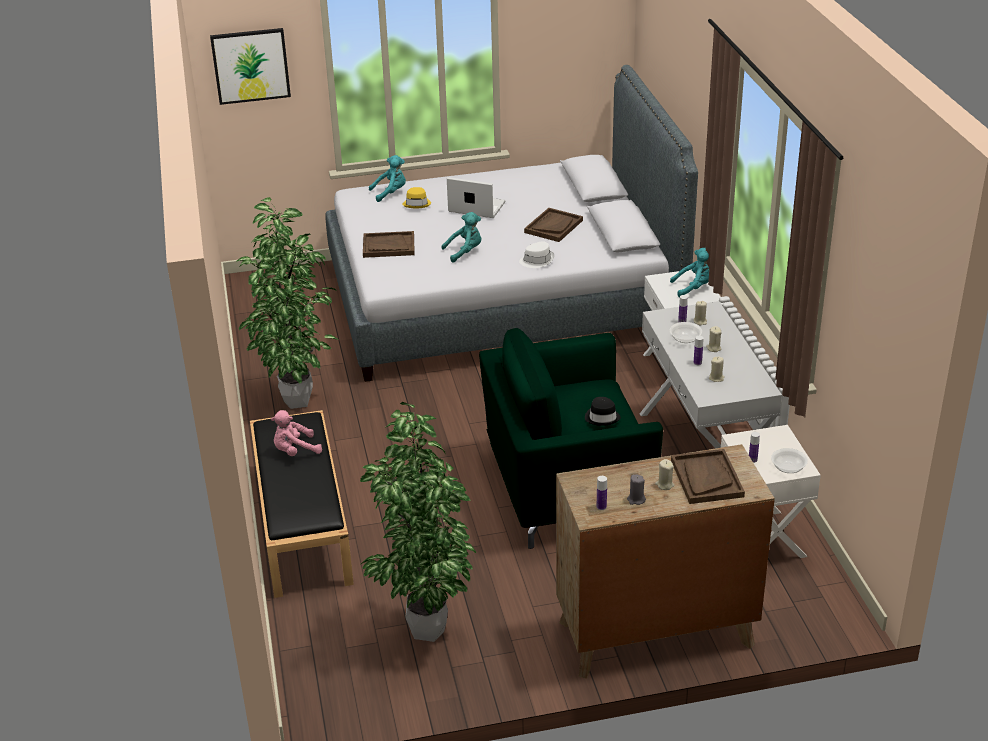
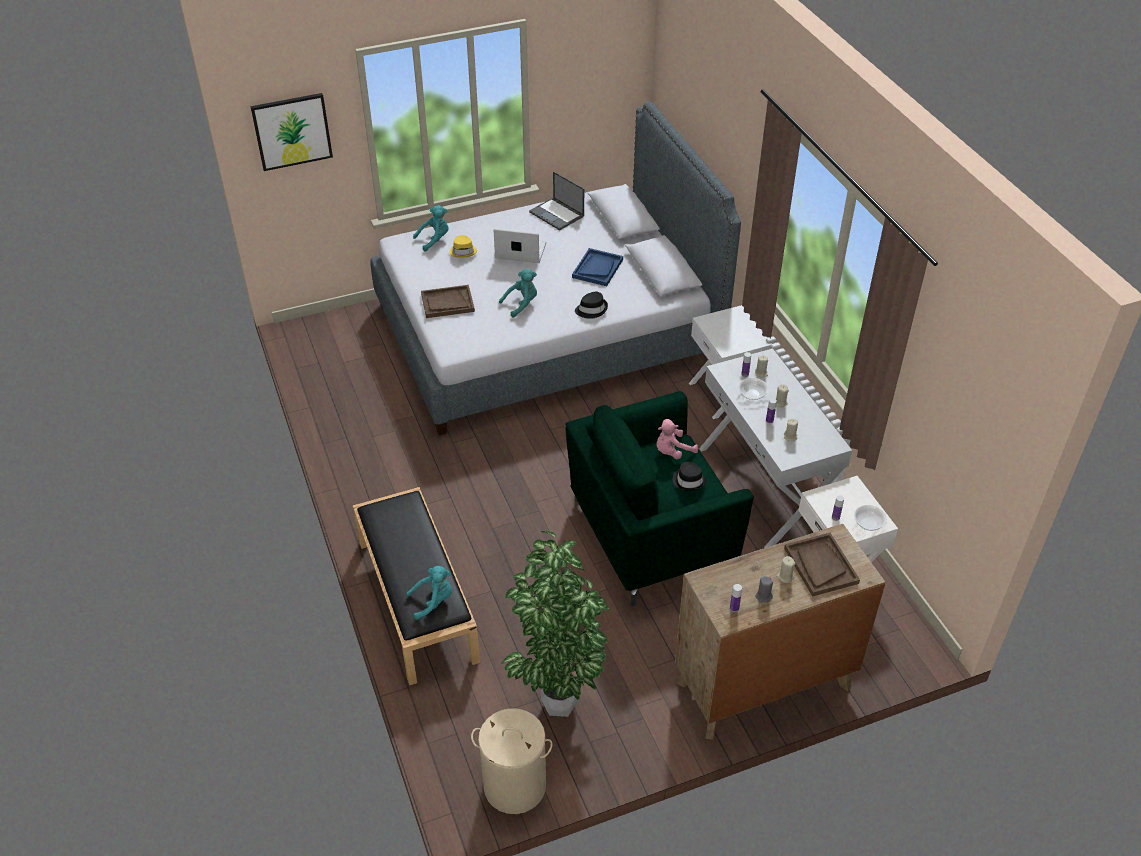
camera: 10 degrees left, 10 degrees up
potted plant [236,197,339,409] -> none
pink plush toy [271,410,322,456] -> pink plush toy moved to [657,419,698,459]
white hat [519,242,554,268] -> black hat [575,291,608,319]
brown tray [524,208,583,242] -> blue tray [572,248,623,286]
turquoise plush toy [670,248,709,298] -> turquoise plush toy moved to [407,566,452,620]
none -> beige laundry basket [471,708,553,814]
none -> laptop [529,171,584,230]

